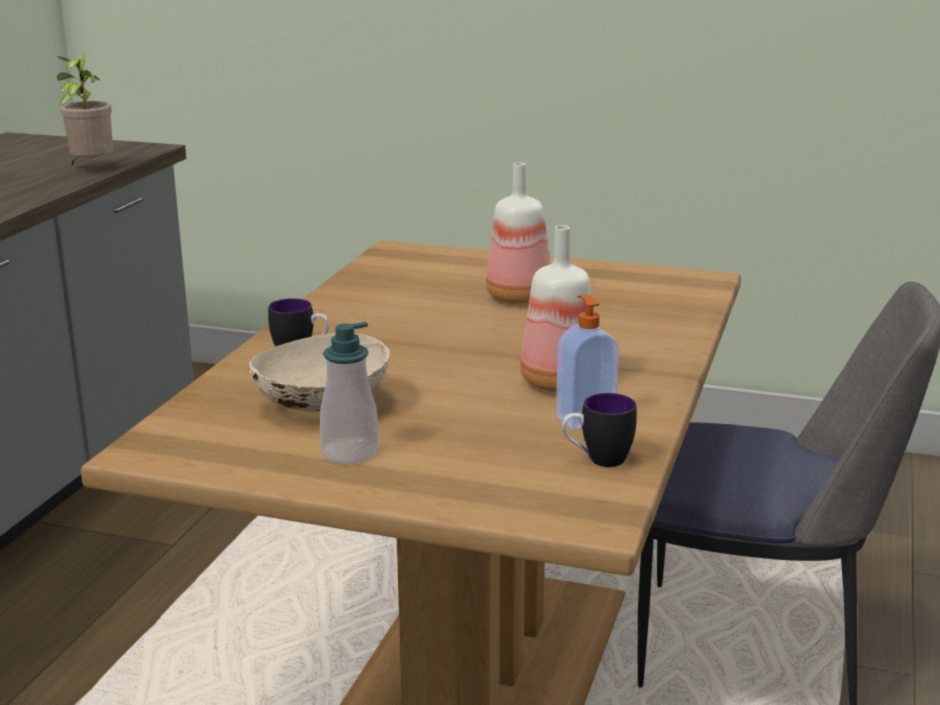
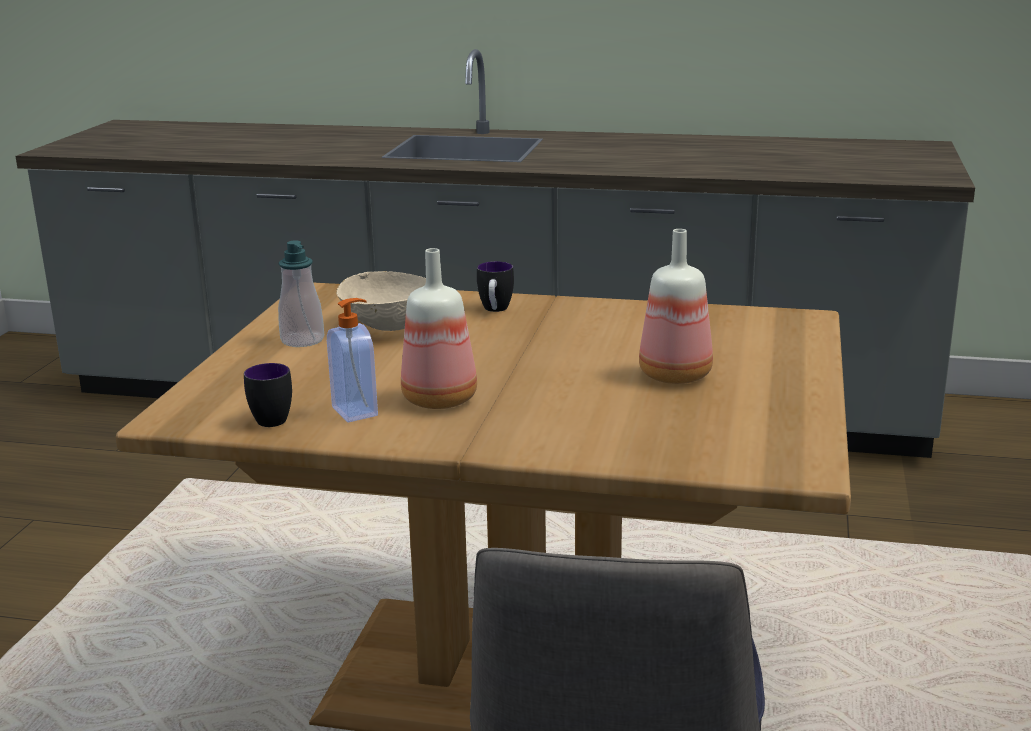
camera: 85 degrees right, 0 degrees up
potted plant [57,53,113,166] -> none

